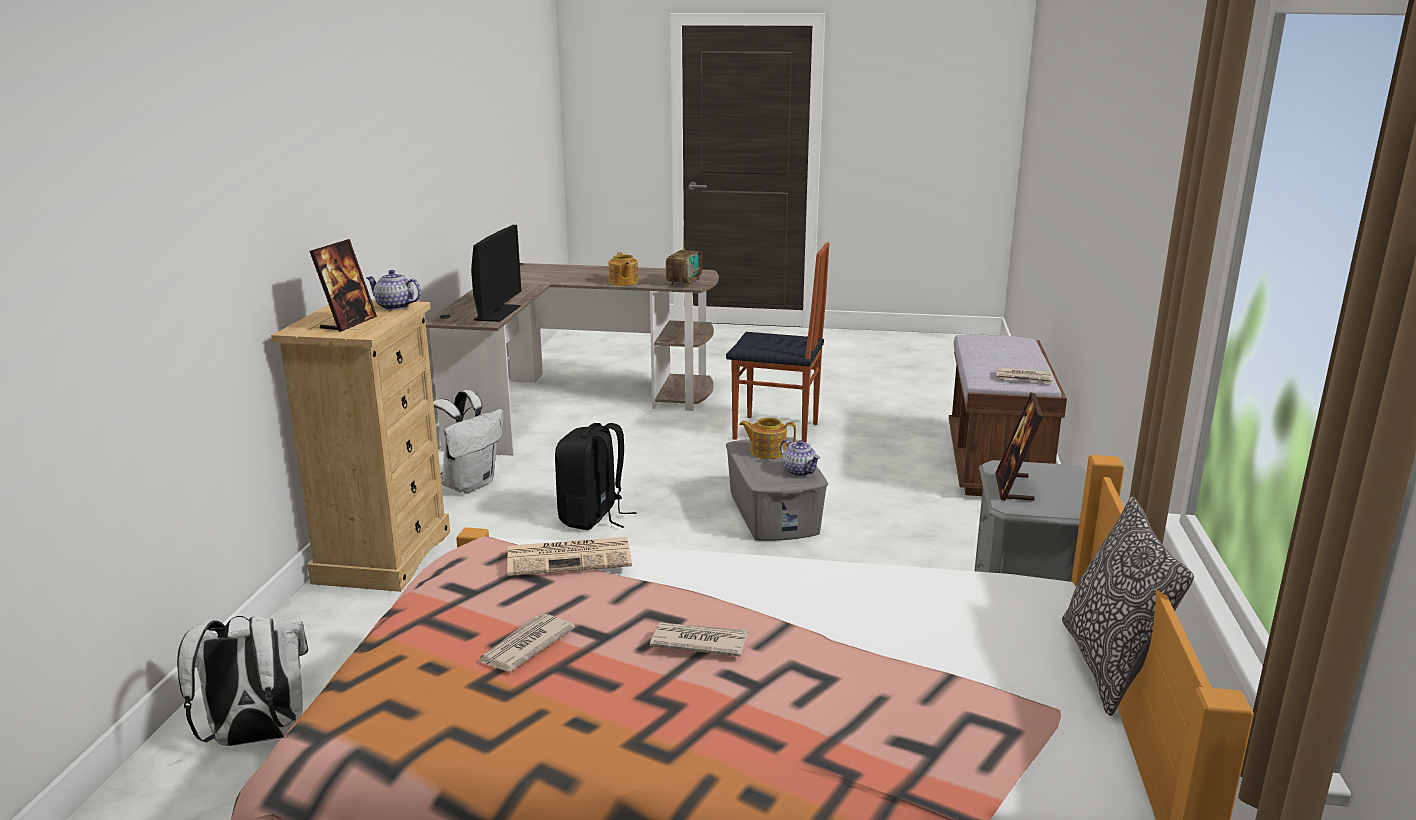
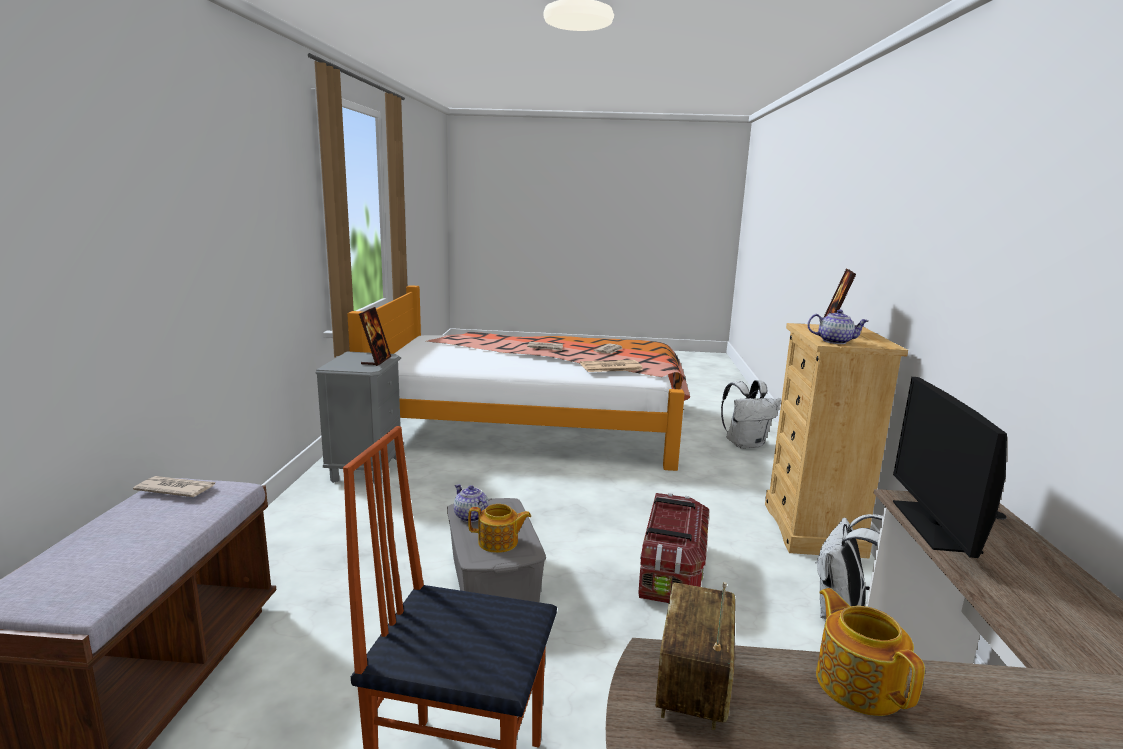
camera: 175 degrees right, 5 degrees down
black backpack [555,423,636,530] -> storage box [638,493,709,603]
pillow [1062,497,1194,716] -> none

